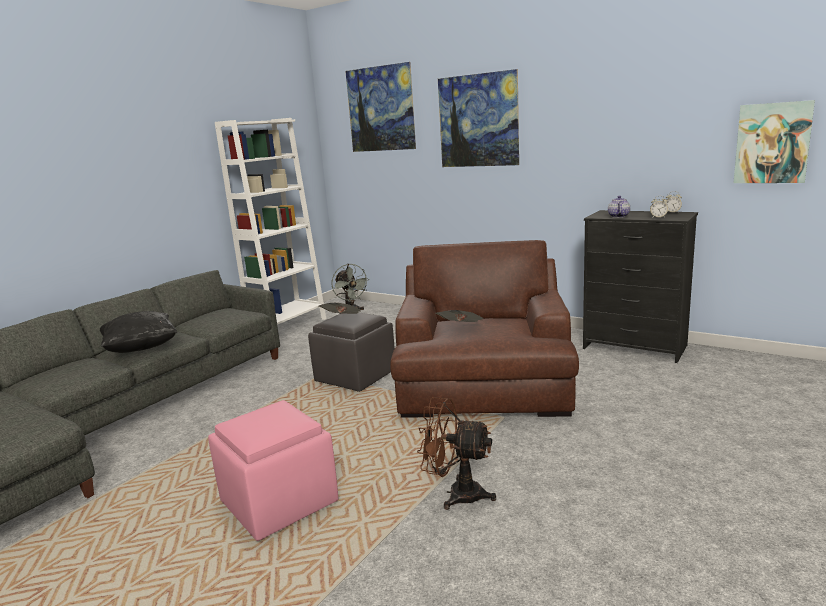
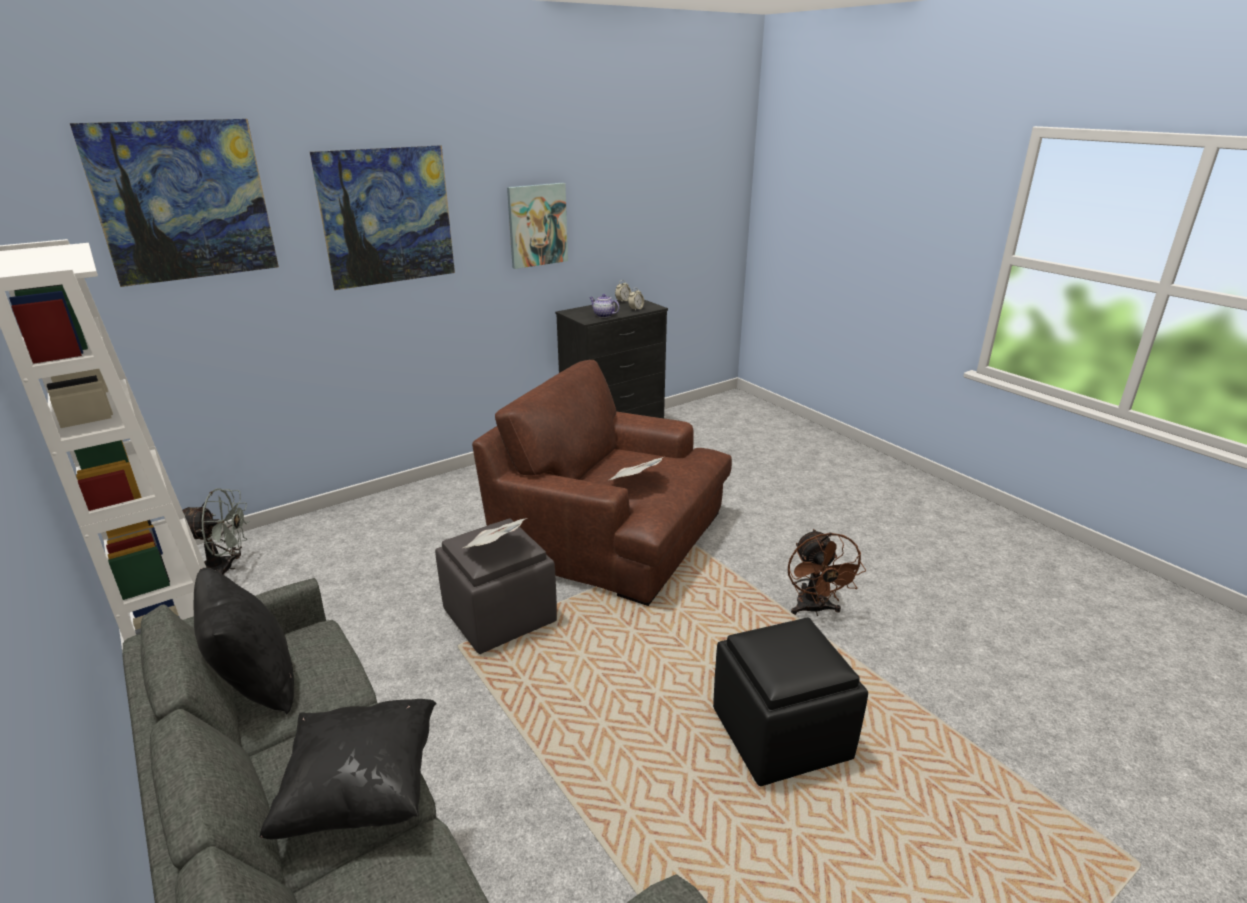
camera: 70 degrees left, 10 degrees up
pink ottoman [208,400,338,541] -> black ottoman [713,617,868,786]
brown fan [417,397,496,510] -> brown fan turned 45 degrees counterclockwise [788,529,866,616]
picture [734,100,815,183] -> picture moved to [507,183,568,269]
none -> black pillow [193,568,294,714]

